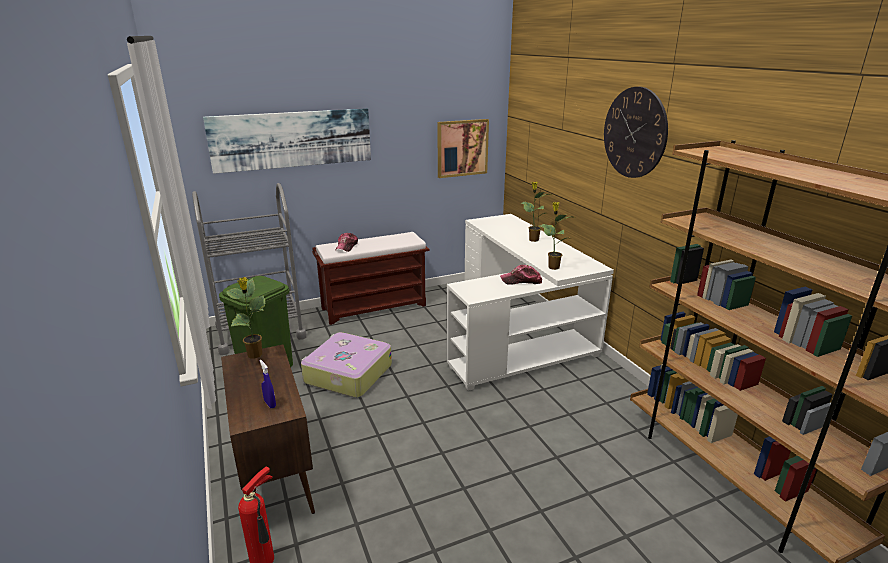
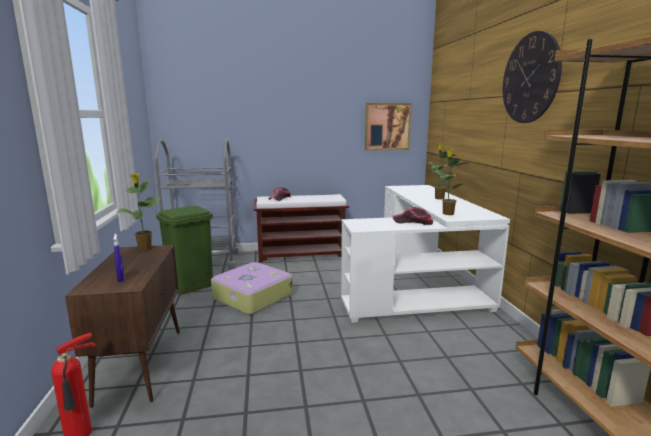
camera: 15 degrees right, 10 degrees down
picture [203,108,371,174] -> none

